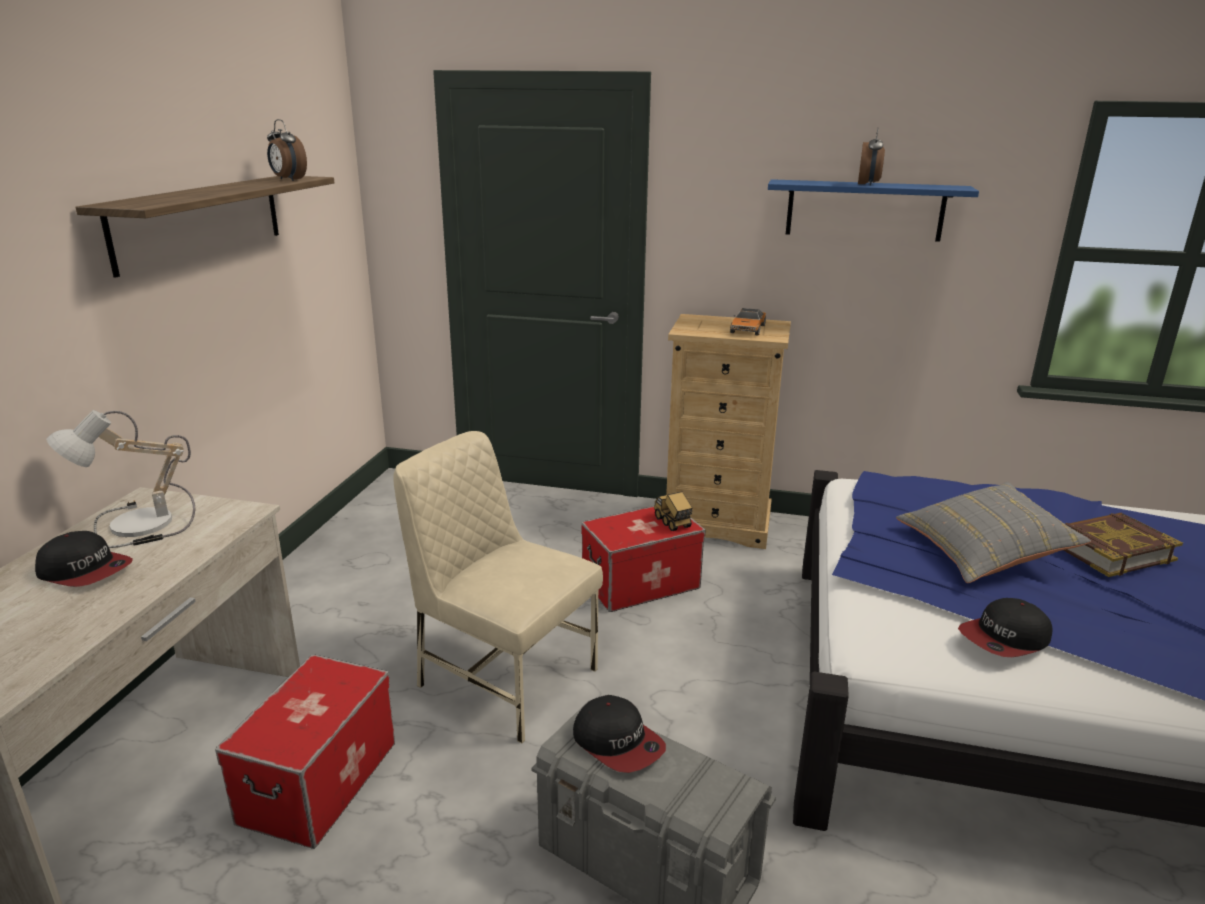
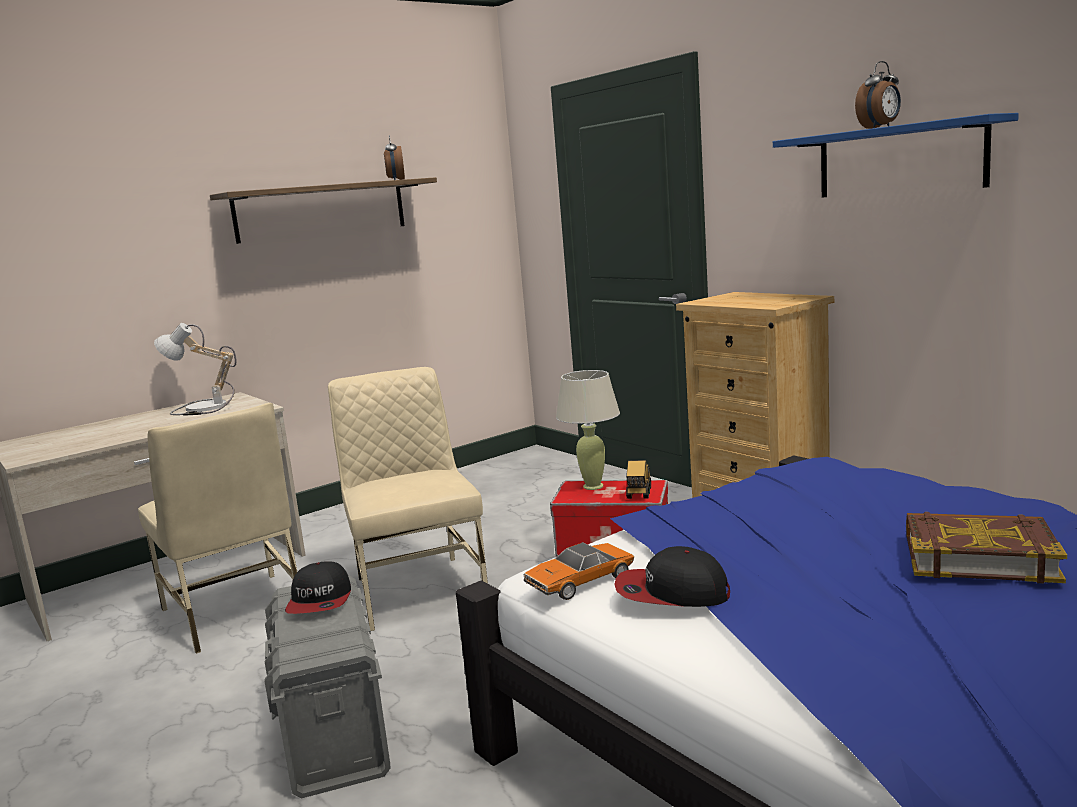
camera: 40 degrees right, 10 degrees down
cap [35,531,133,587] -> none
storage box [215,654,395,849] -> beige chair [138,403,297,654]
toy car [730,308,766,336] -> toy car moved to [523,542,634,600]
grey pillow [896,482,1091,583] -> none
none -> beige table lamp [556,370,620,490]

